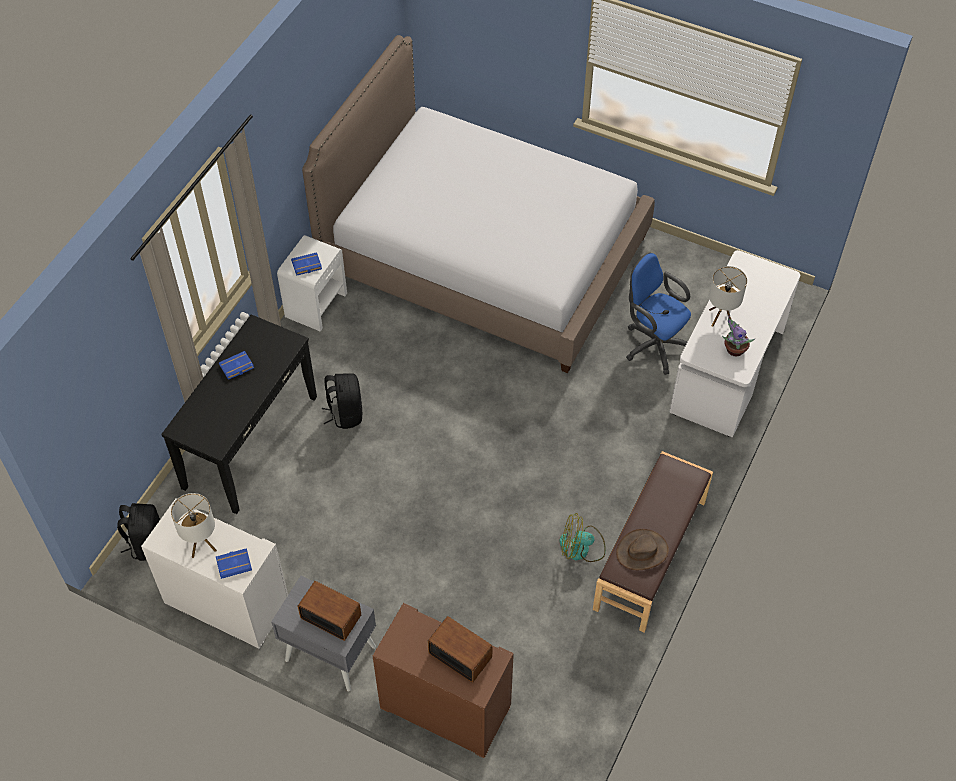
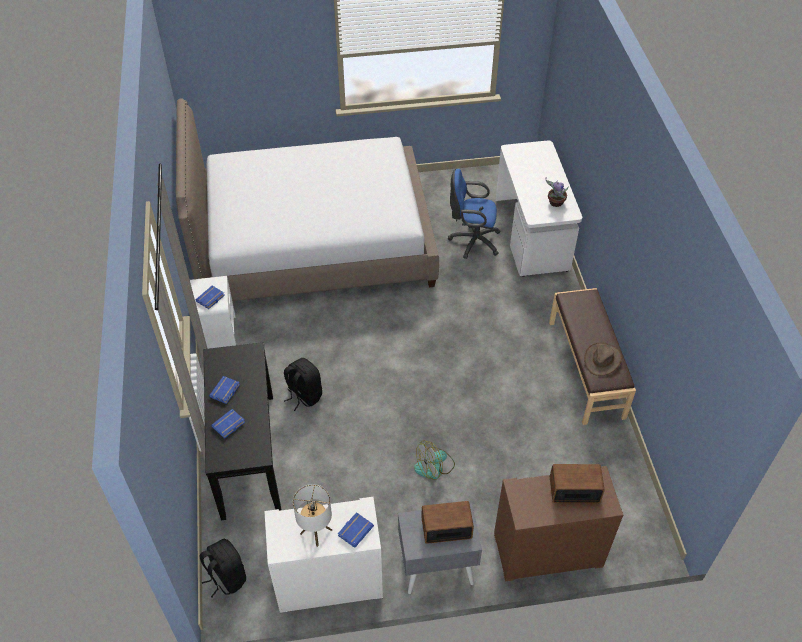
camera: 35 degrees left, 5 degrees down
fan [559,513,606,562] -> fan moved to [414,440,455,480]
table lamp [709,266,747,327] -> none
none -> blue book [211,409,245,439]

